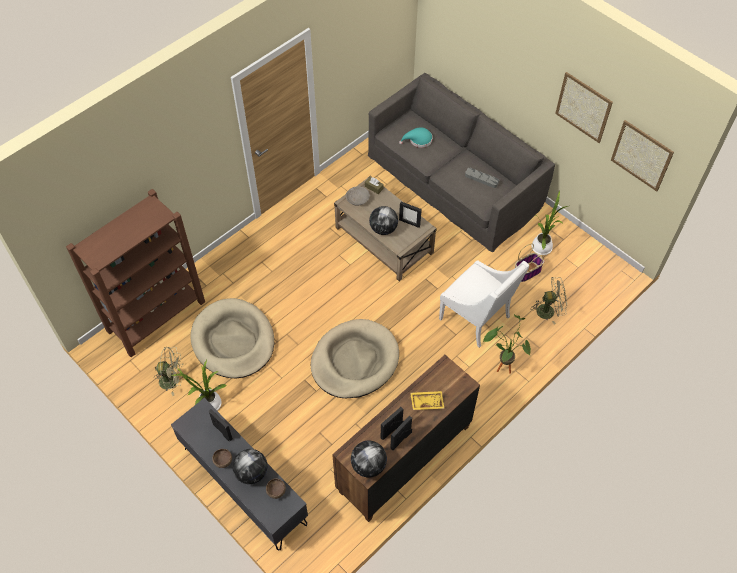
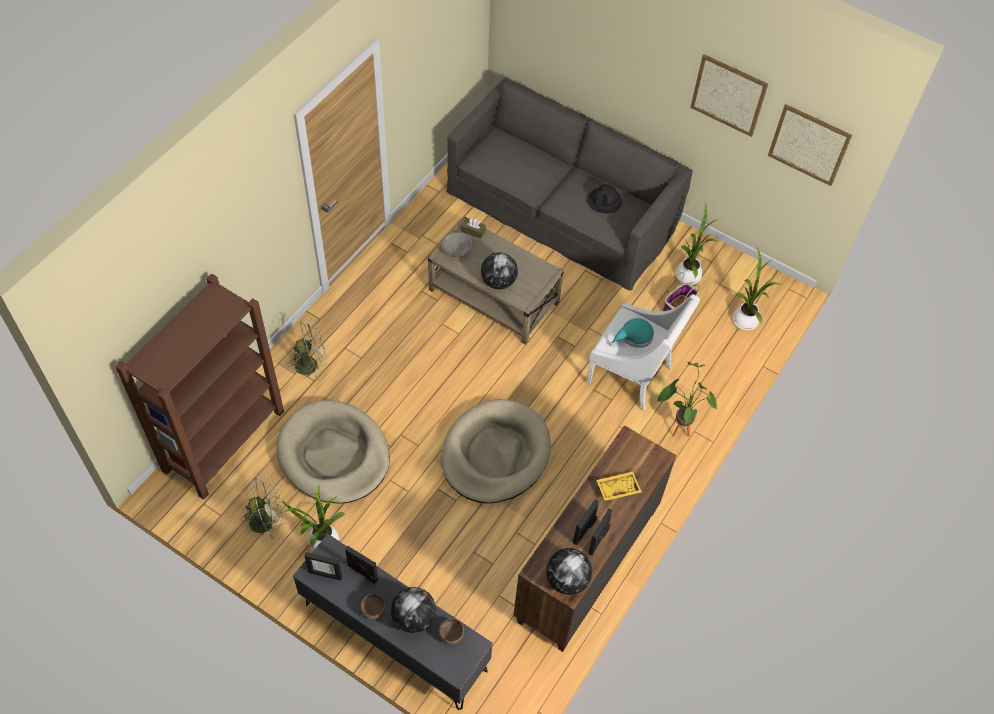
camera: 15 degrees left, 0 degrees up
turquoise hat [399,127,433,148] -> turquoise hat moved to [610,318,654,348]
picture frame [399,202,422,228] -> picture frame moved to [304,552,342,581]
grey tray [465,168,499,188] -> black hat [587,184,622,214]
green fan [532,277,567,325] -> green fan moved to [287,320,327,380]
none -> potted plant [733,247,780,330]

